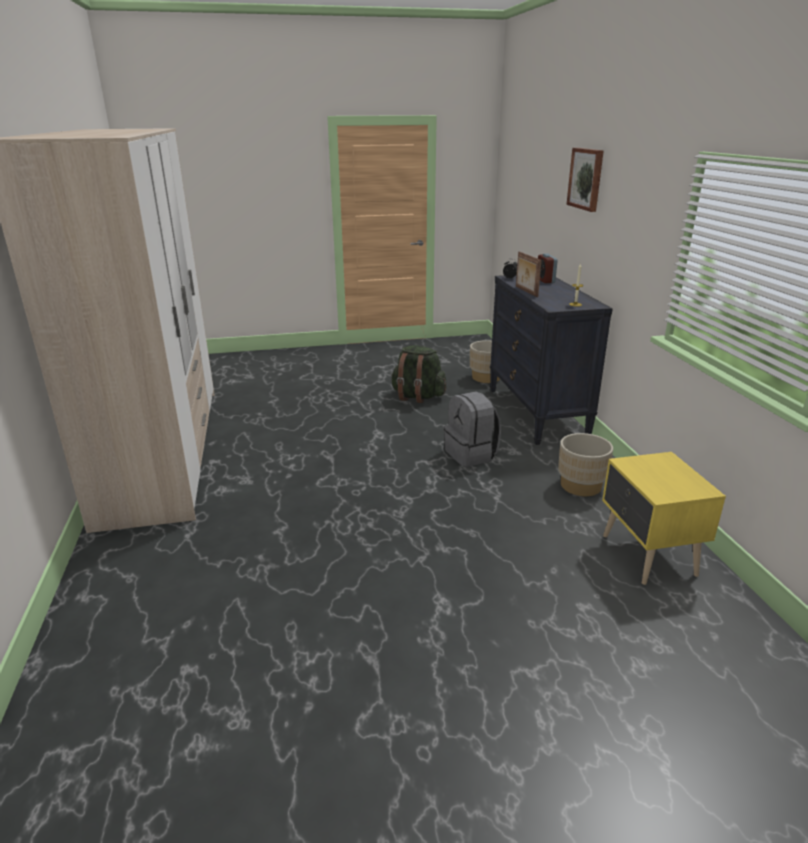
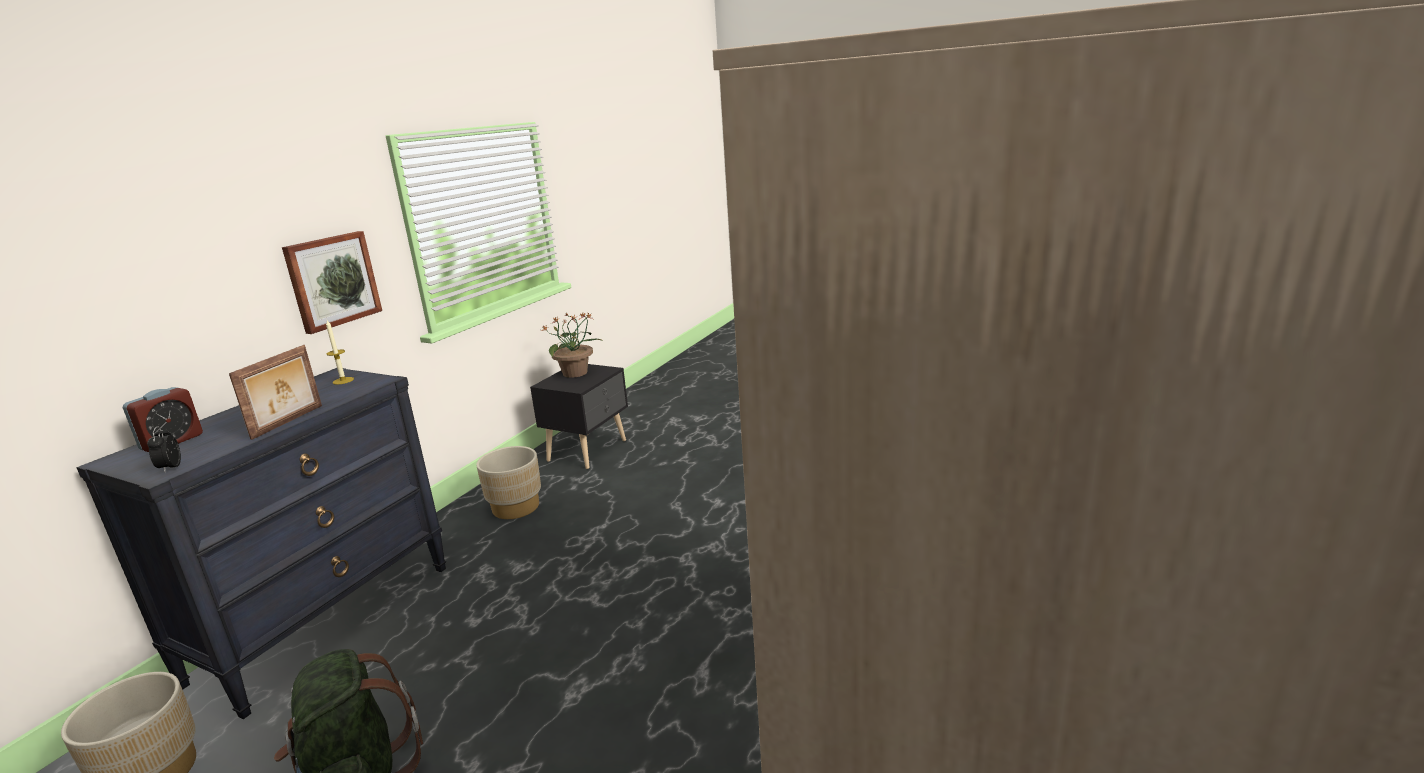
camera: 140 degrees left, 5 degrees down
grey backpack [444,391,501,467] -> none
picture [566,148,604,212] -> picture moved to [282,231,382,334]
yellow nightstand [602,452,726,585] -> black nightstand [530,364,628,469]
none -> potted plant [541,312,601,378]

